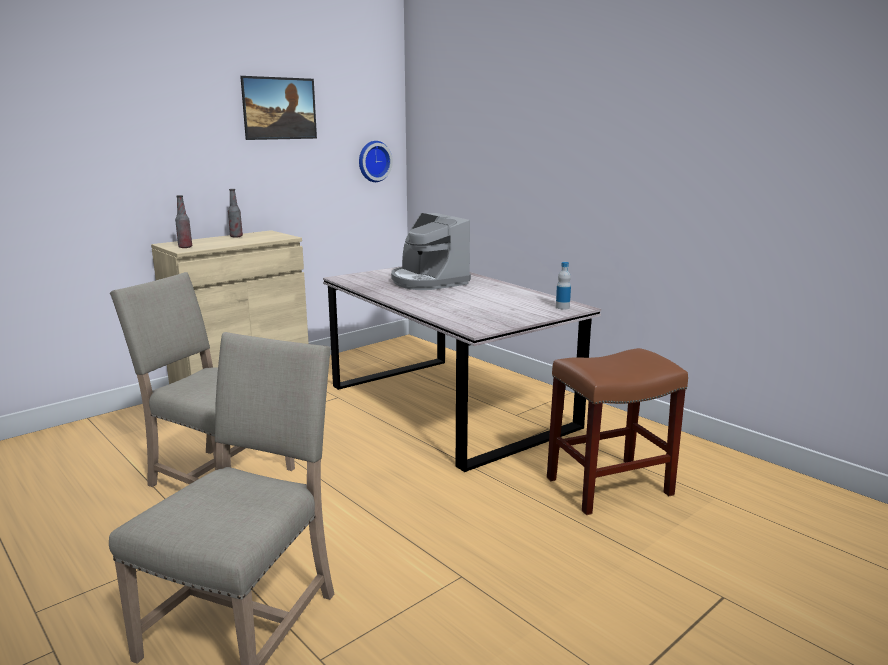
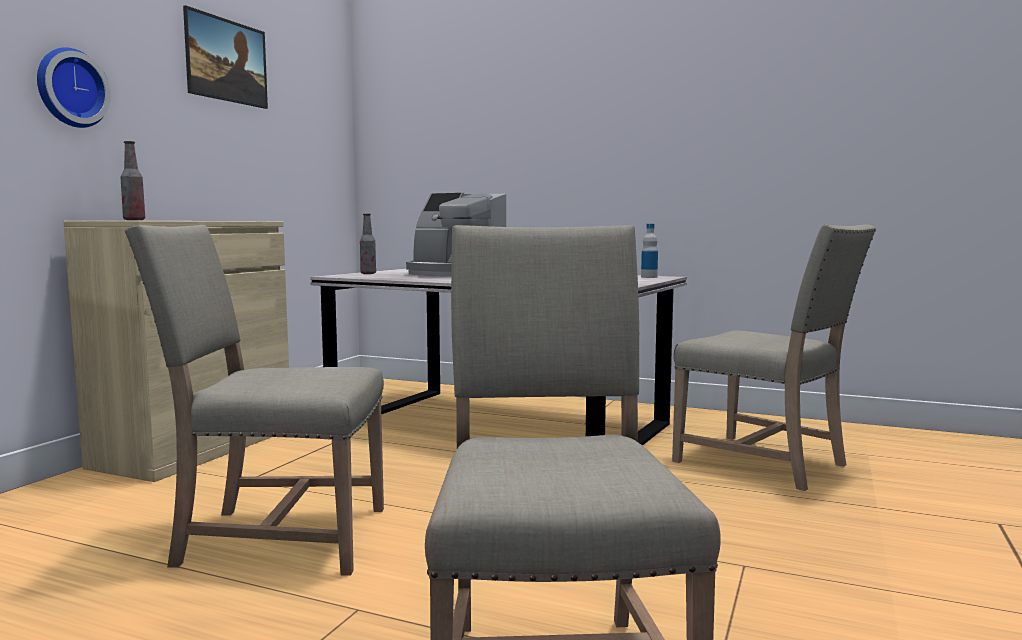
camera: 25 degrees left, 10 degrees down
bottle [228,189,243,238] -> bottle moved to [360,214,376,274]
wall clock [359,141,393,182] -> wall clock moved to [37,47,111,128]
brown stool [547,348,688,515] -> beige chair [672,224,876,491]

